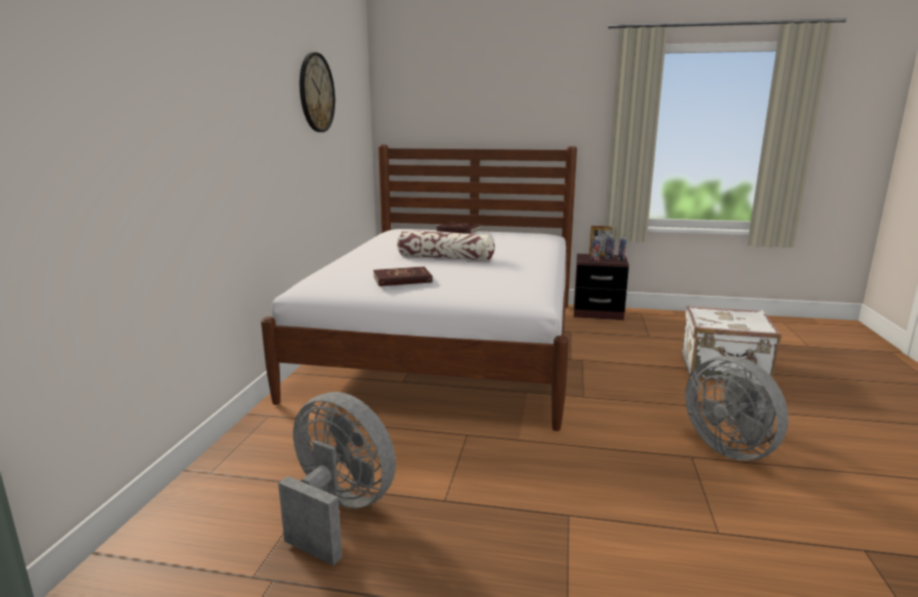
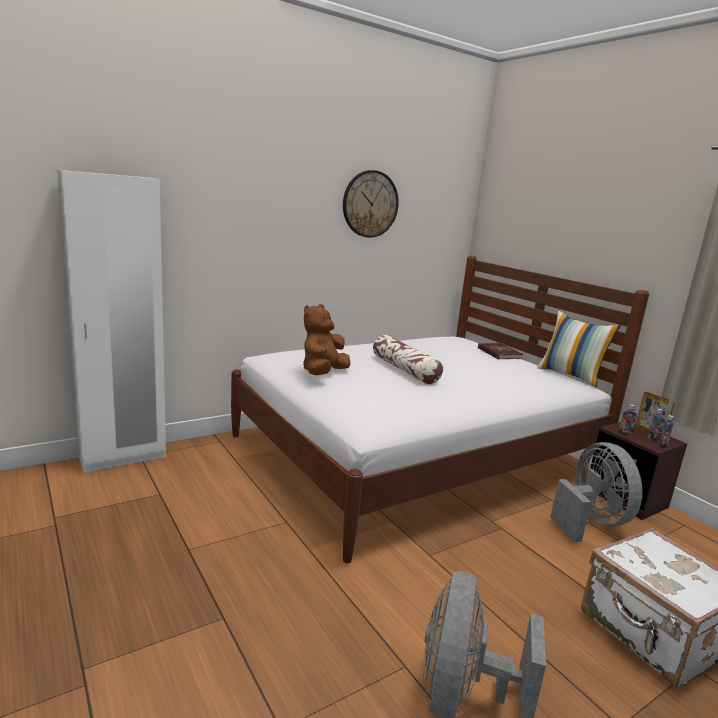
camera: 45 degrees right, 0 degrees up
grey fan [278,392,396,566] -> grey fan moved to [551,442,642,542]
red book [373,267,433,286] -> brown plush toy [303,304,350,375]
none -> white wardrobe [57,170,166,473]
none -> pillow [537,311,621,387]

